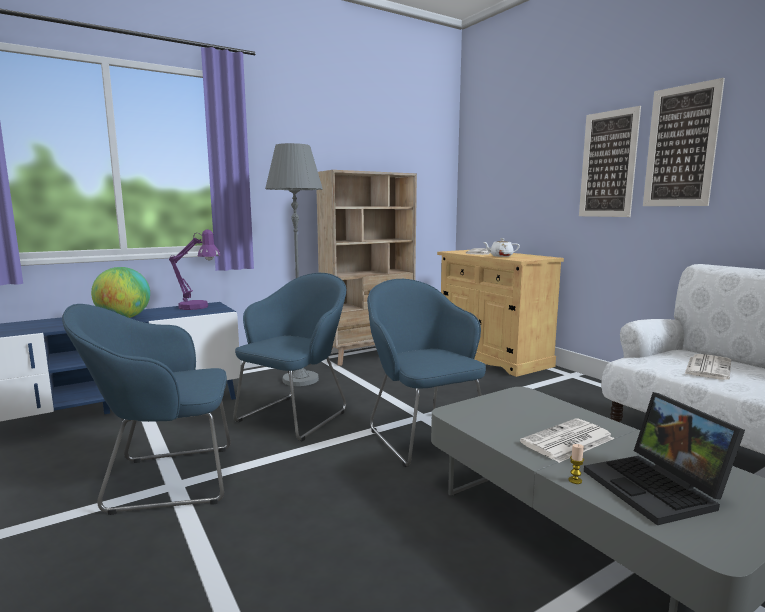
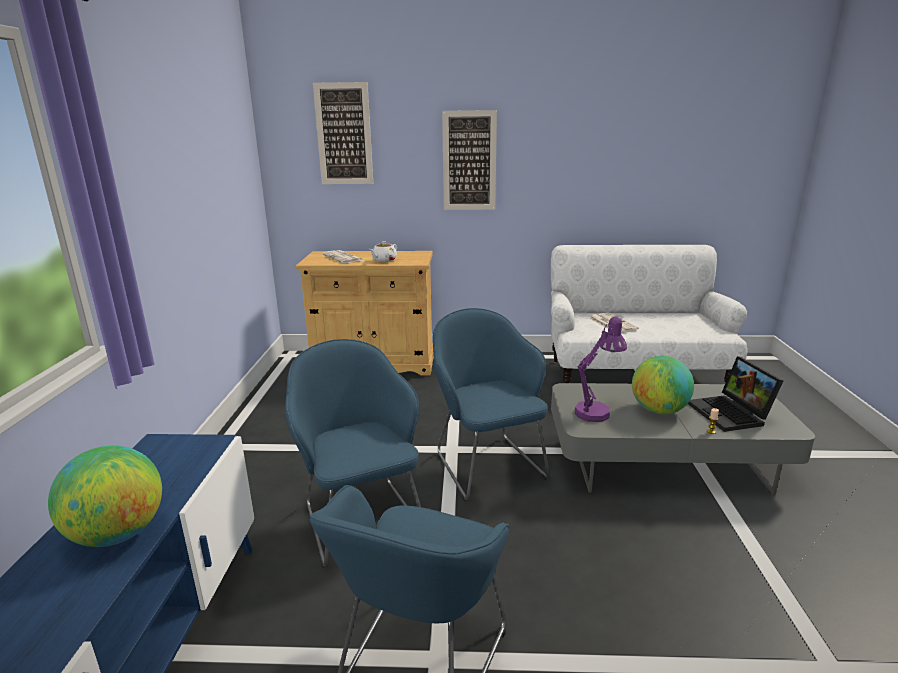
camera: 55 degrees left, 10 degrees up
purple table lamp [169,230,221,310] -> purple table lamp moved to [575,317,627,422]
grey floor lamp [265,143,323,386] -> none
beige bookcase [317,170,417,366] -> none
blue armchair [367,279,486,467] -> blue armchair turned 60 degrees clockwise [433,308,550,501]
newspaper [520,418,614,463] -> globe [632,356,694,414]
laptop [584,392,745,525] -> laptop turned 60 degrees clockwise [688,356,783,432]
picture [643,78,725,206] -> picture moved to [313,82,373,184]

